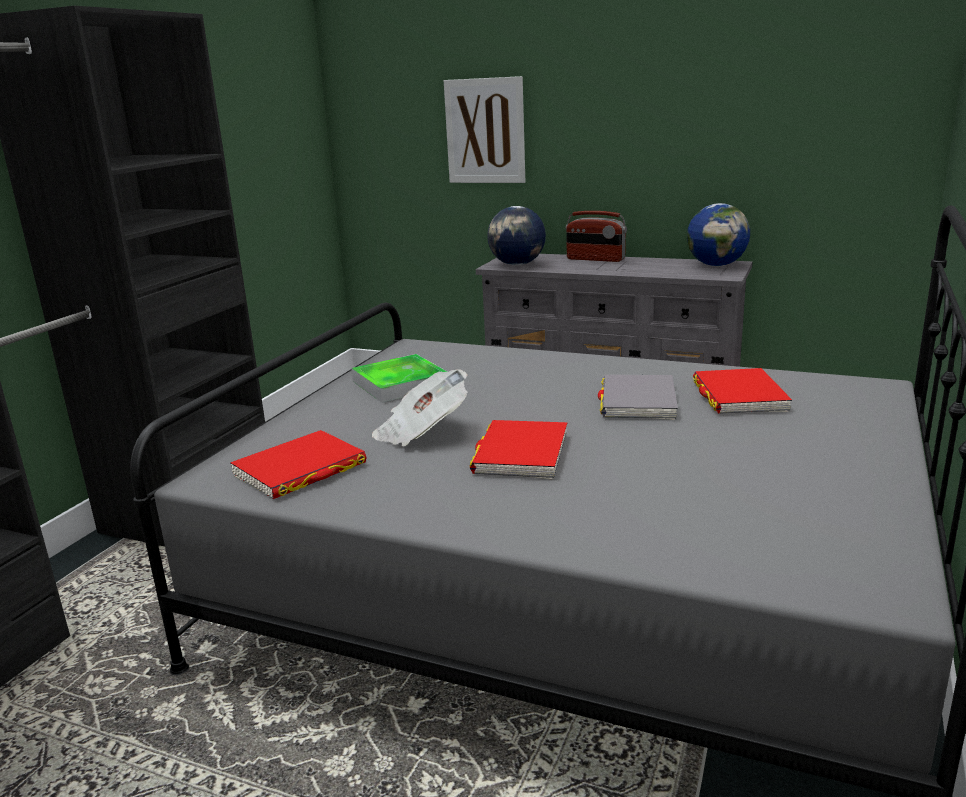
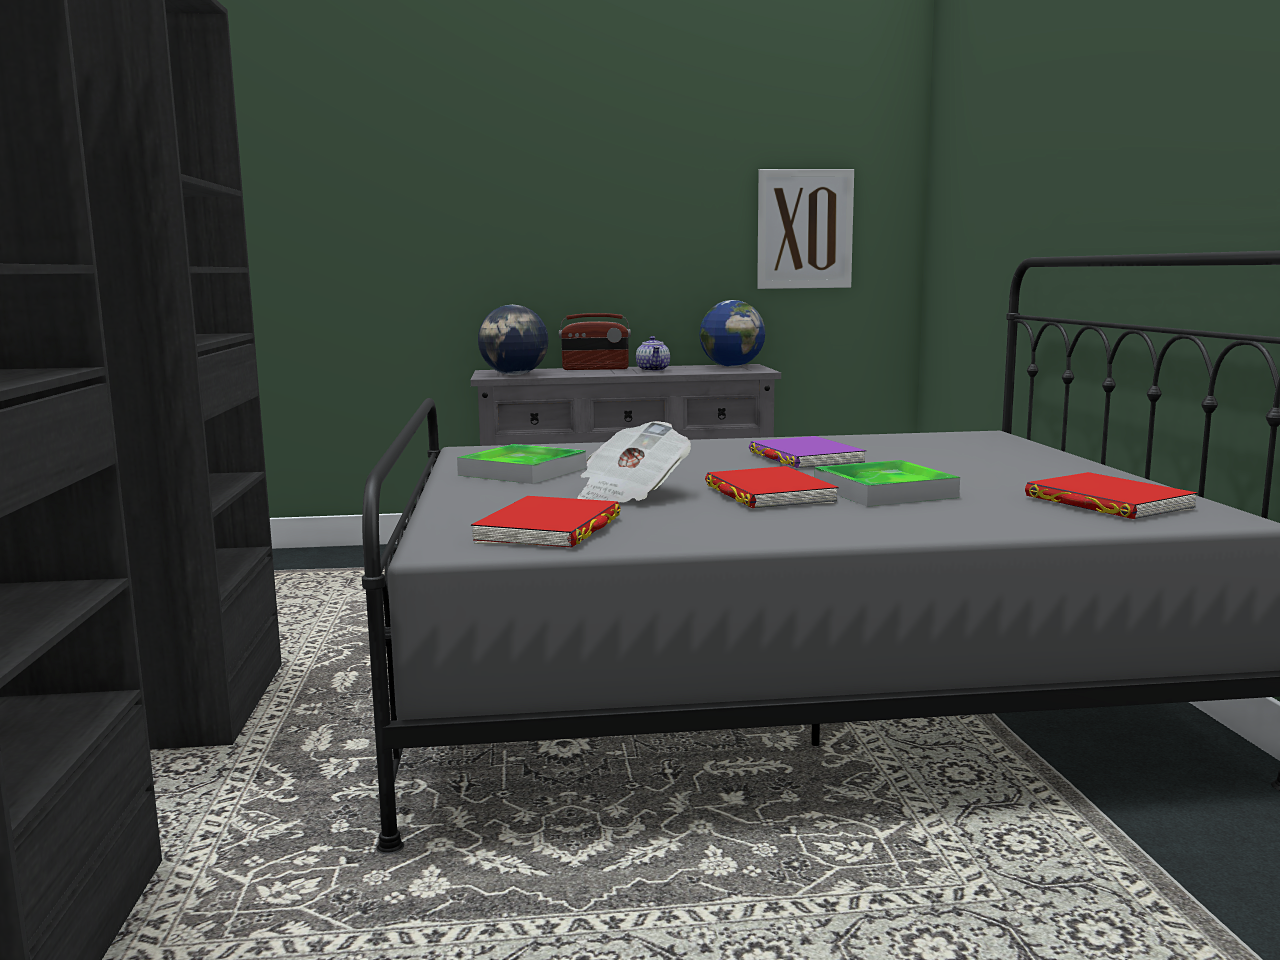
camera: 30 degrees left, 10 degrees down
picture [444,76,525,183] -> picture moved to [757,169,854,289]
grey book [598,375,678,420] -> purple book [749,436,866,468]
red book [693,368,792,413] -> red book moved to [1025,472,1198,519]
none -> teapot [636,336,670,371]
none -> tray [815,460,960,507]

